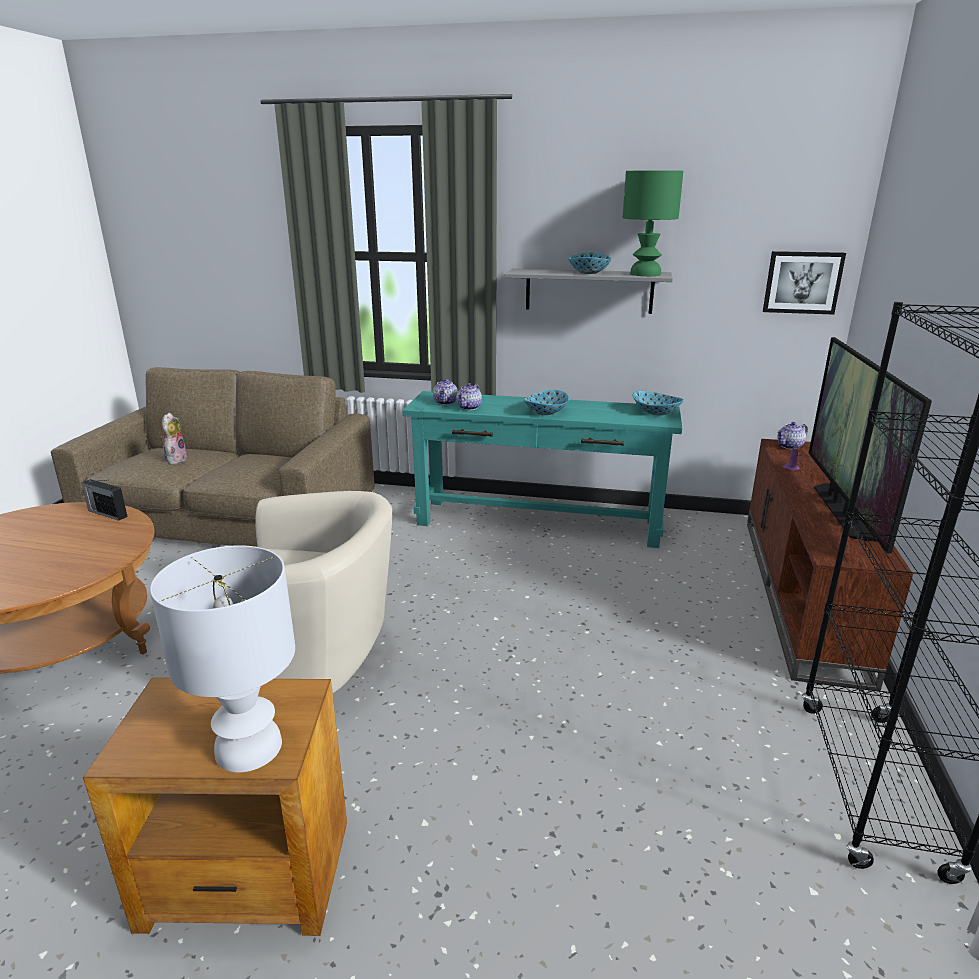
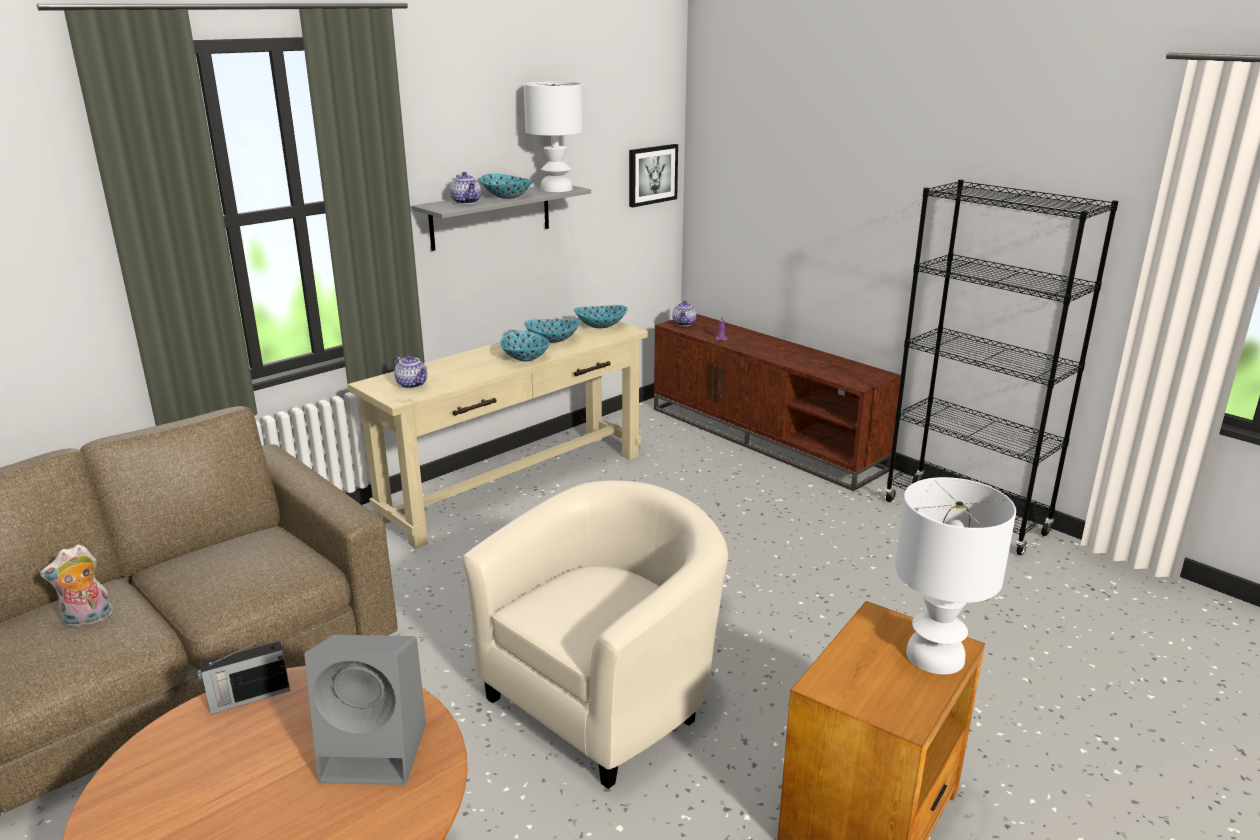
camera: 55 degrees left, 0 degrees up
plush toy [160,413,188,465] -> plush toy turned 75 degrees counterclockwise [40,544,113,627]
turquoise console table [402,391,682,548] -> beige console table [348,320,648,549]
teapot [456,383,482,410] -> teapot moved to [450,172,481,204]
green table lamp [623,170,683,276] -> white table lamp [524,81,583,192]
television [809,337,932,554] -> none
none -> grey speaker [304,635,426,785]
none -> bowl [524,319,581,343]

